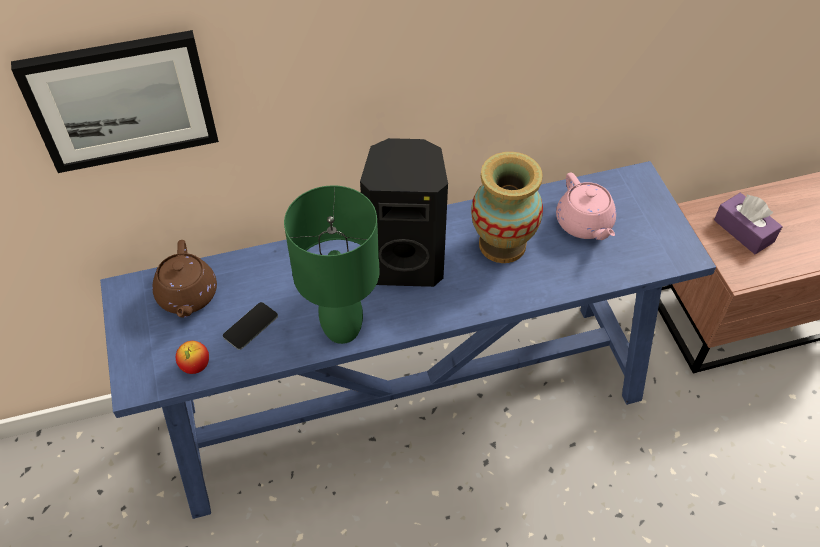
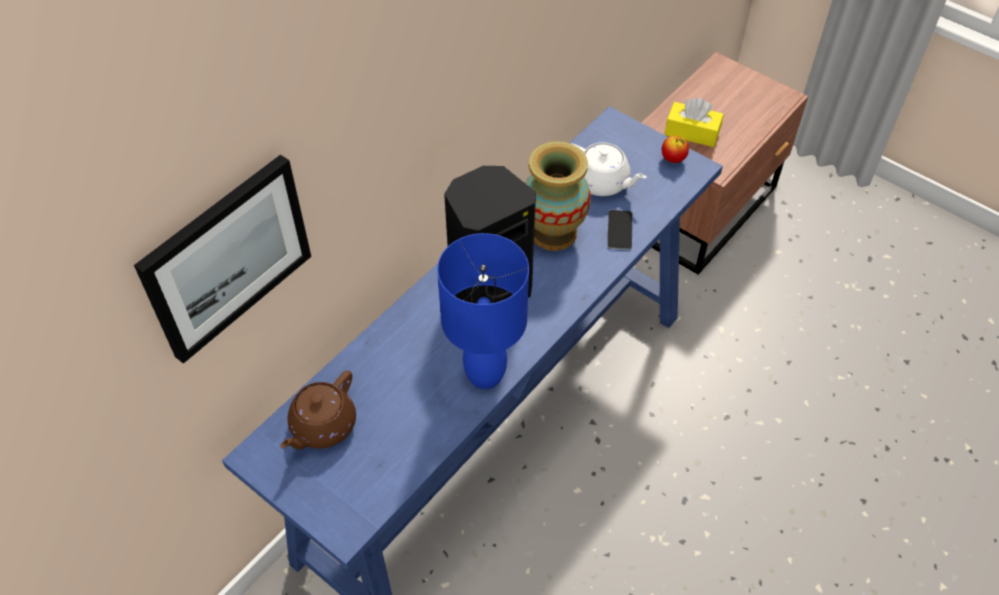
camera: 35 degrees left, 0 degrees up
brown teapot [152,240,217,318] -> brown teapot turned 75 degrees clockwise [280,370,356,450]
apple [176,341,209,374] -> apple moved to [662,136,689,163]
phone [223,302,278,350] -> phone moved to [607,210,632,250]
green table lamp [284,185,380,344] -> blue table lamp [437,233,529,389]
pink teapot [556,173,616,240] -> white teapot [573,142,647,196]
purple tissue box [714,193,783,255] -> yellow tissue box [665,98,724,147]

